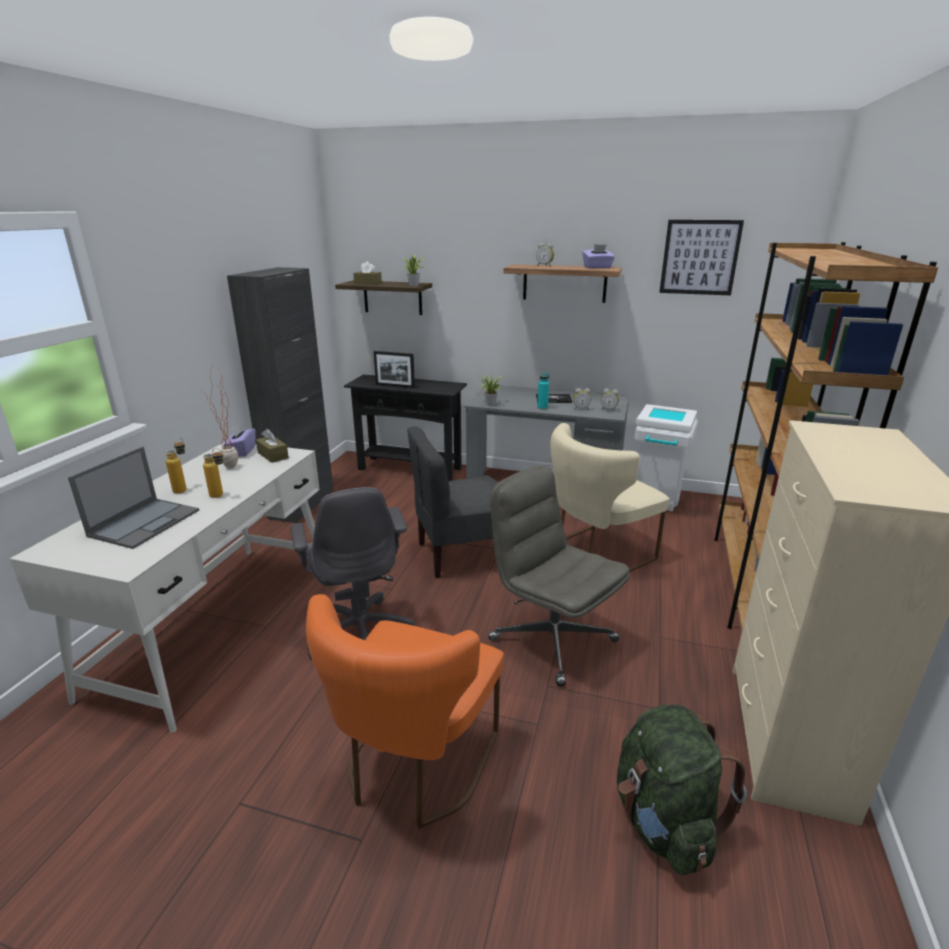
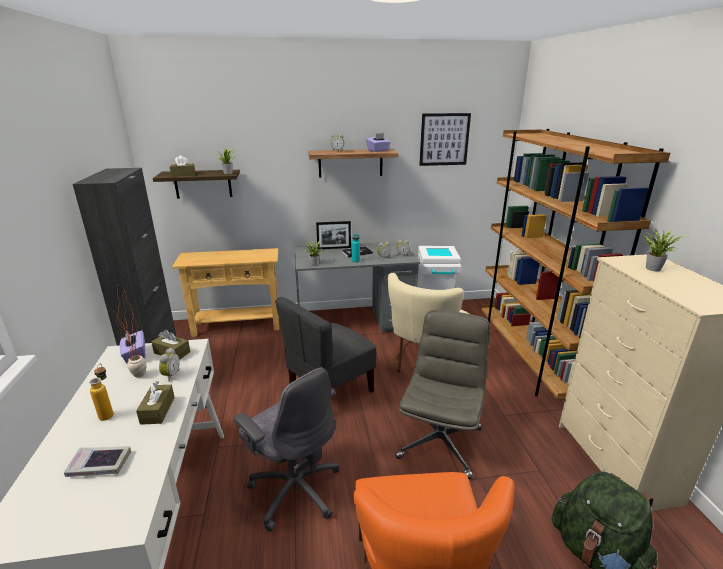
camera: 25 degrees left, 0 degrees up
laptop [68,447,199,549] -> book [64,446,131,477]
bottle [203,448,223,498] -> brown tissue box [136,381,175,425]
black console table [344,375,467,481] -> beige console table [172,248,279,337]
picture frame [374,351,415,388] -> picture frame moved to [316,221,351,249]
grey office chair [488,465,630,687] -> grey office chair turned 90 degrees clockwise [395,309,490,479]
none -> alarm clock [159,348,180,381]
none -> potted plant [643,229,688,271]

